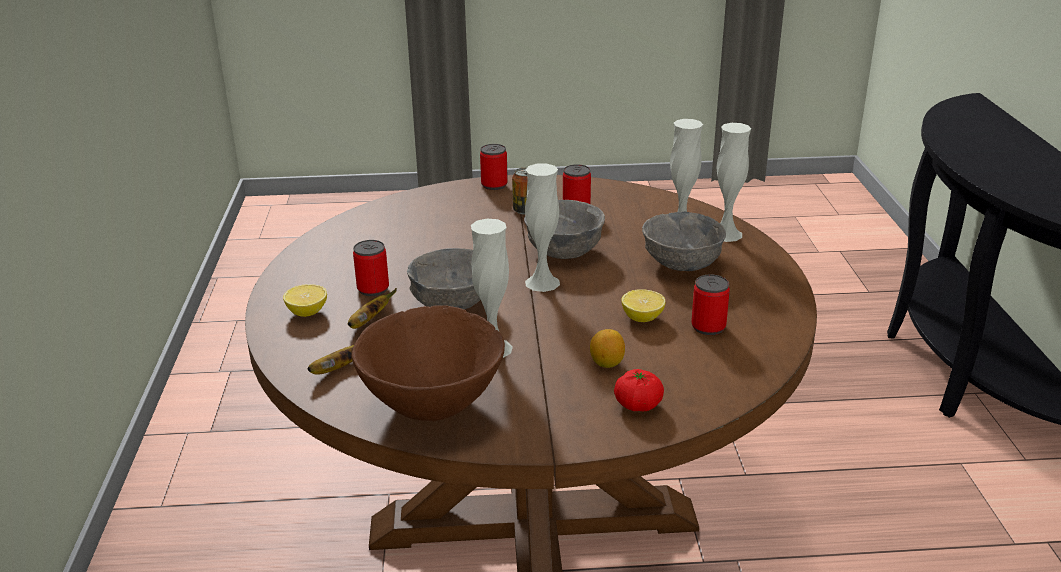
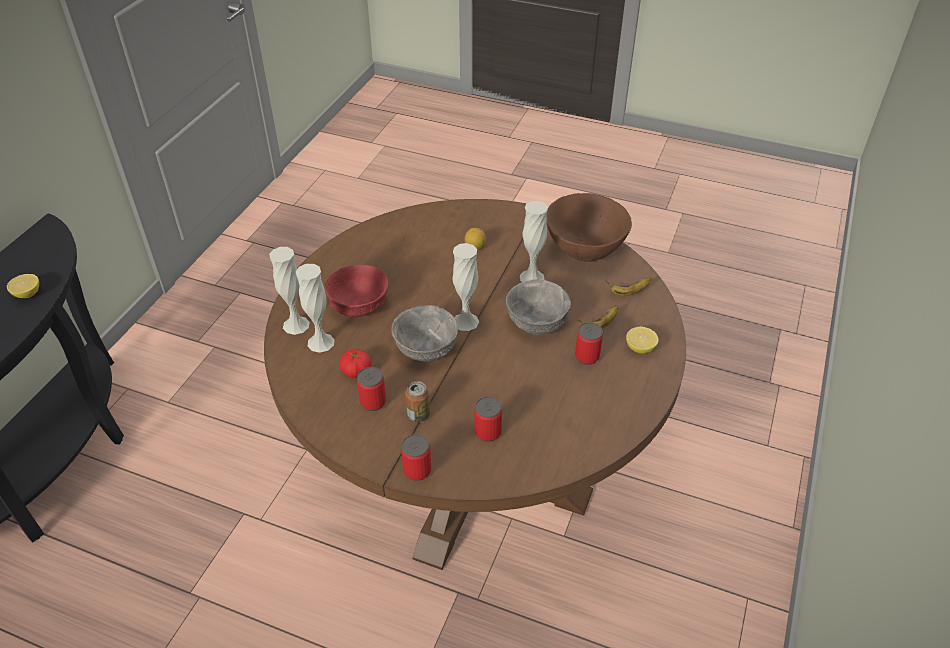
camera: 155 degrees left, 15 degrees up
tomato [614,369,664,412] -> tomato moved to [339,349,371,378]
lemon [621,289,665,322] -> lemon moved to [7,274,39,298]
grey bowl [642,212,726,271] -> red bowl [325,265,388,317]
can [691,274,730,335] -> can moved to [475,396,502,442]

